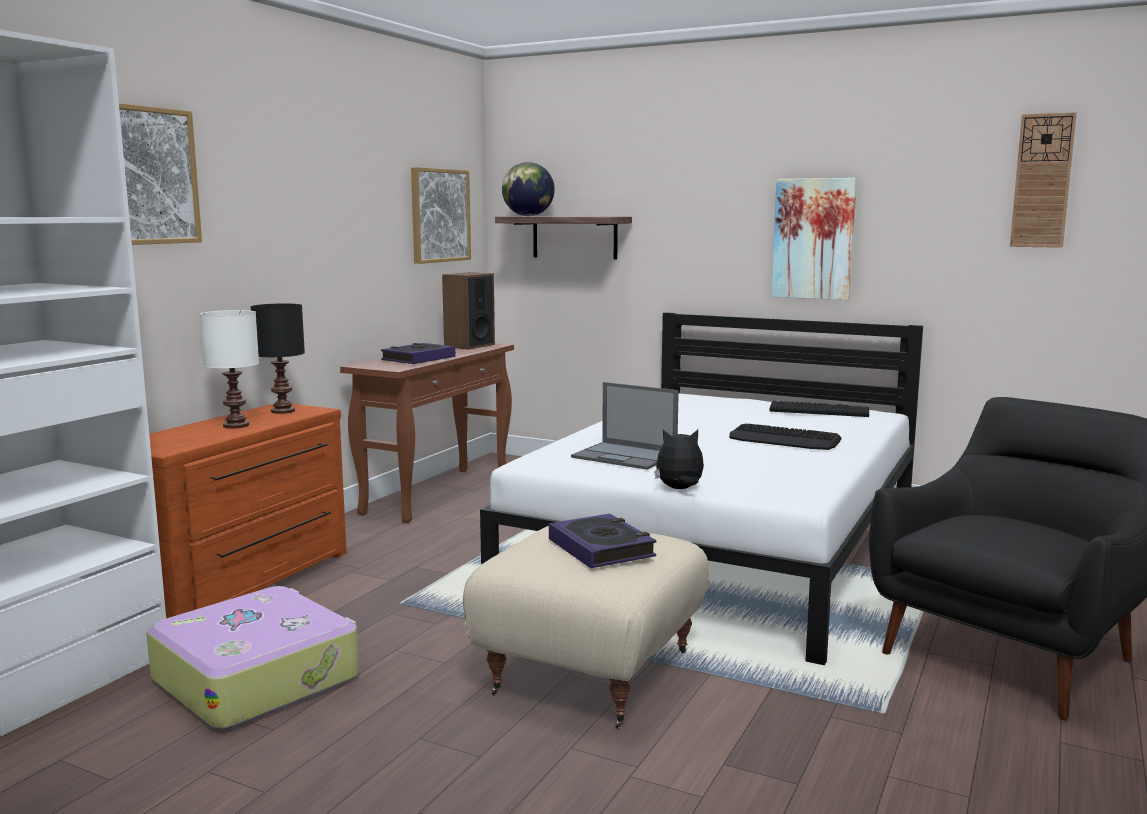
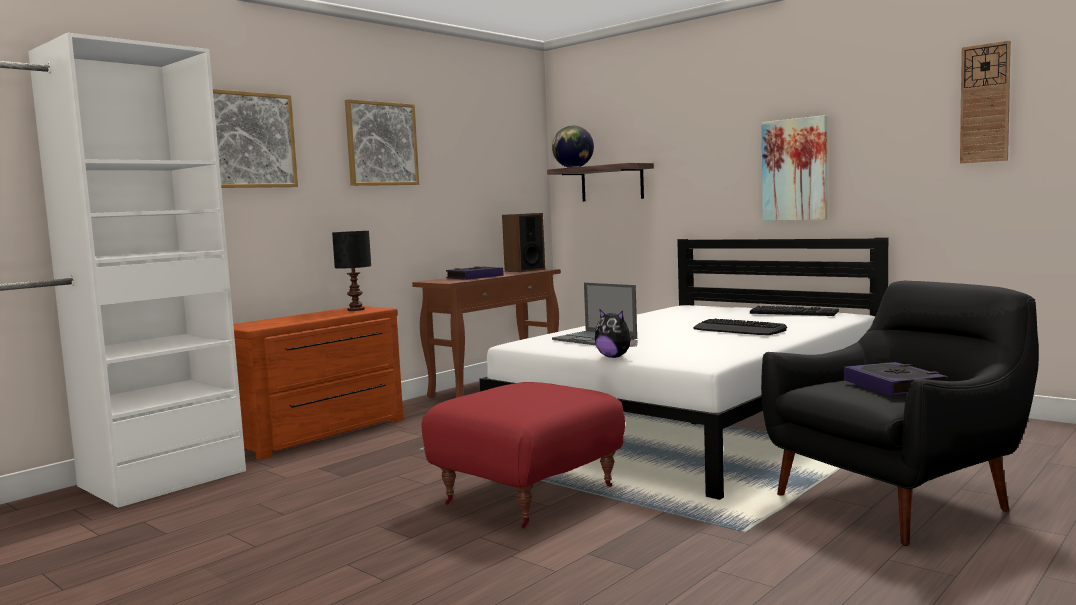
camera: 15 degrees right, 5 degrees down
suitcase [146,586,359,730] -> none
white table lamp [200,310,259,429] -> none
picture [411,167,471,264] -> picture moved to [345,99,419,186]
beige ottoman [463,526,709,729] -> red ottoman [422,382,625,528]
book [549,514,657,568] -> book moved to [844,362,948,396]
plush toy [654,430,704,489] -> plush toy turned 150 degrees counterclockwise [595,309,638,358]

